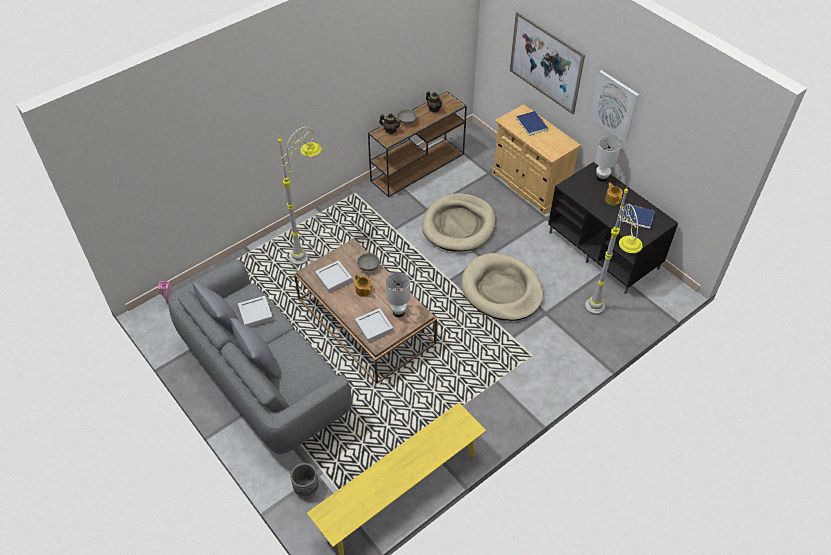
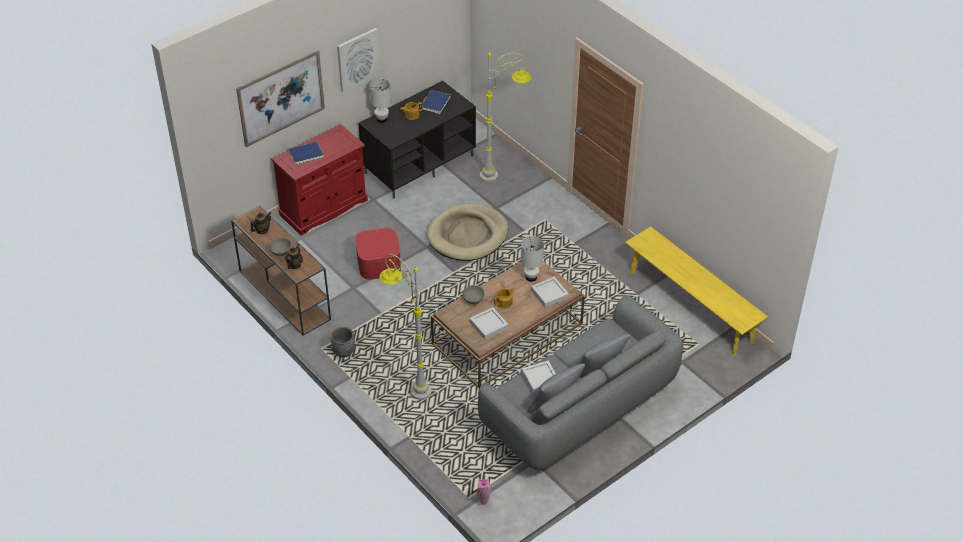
camera: 90 degrees left, 5 degrees down
grey planter [290,463,319,496] -> grey planter moved to [331,327,355,357]
beige dog bed [422,193,496,252] -> ottoman [355,228,401,280]
beige cabinet [492,104,581,214] -> red cabinet [271,124,368,236]

